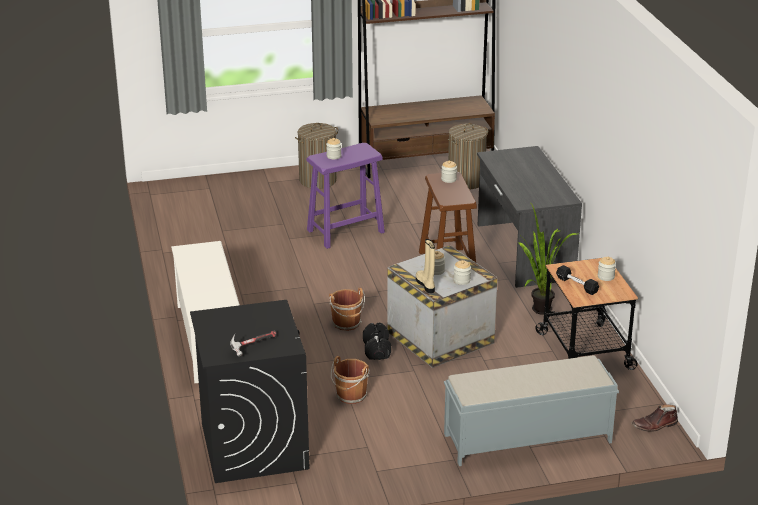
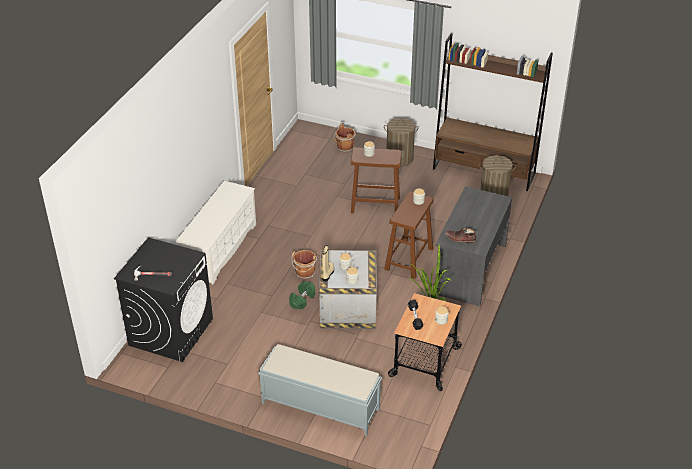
camera: 35 degrees right, 10 degrees up
purple stool [307,143,385,249] -> brown stool [351,147,402,213]
brown bucket [331,356,369,404] -> brown bucket moved to [334,124,356,152]
black dumbbell [363,323,391,360] -> green dumbbell [289,281,315,309]
brown boot [632,404,678,432] -> brown boot moved to [445,227,477,244]

